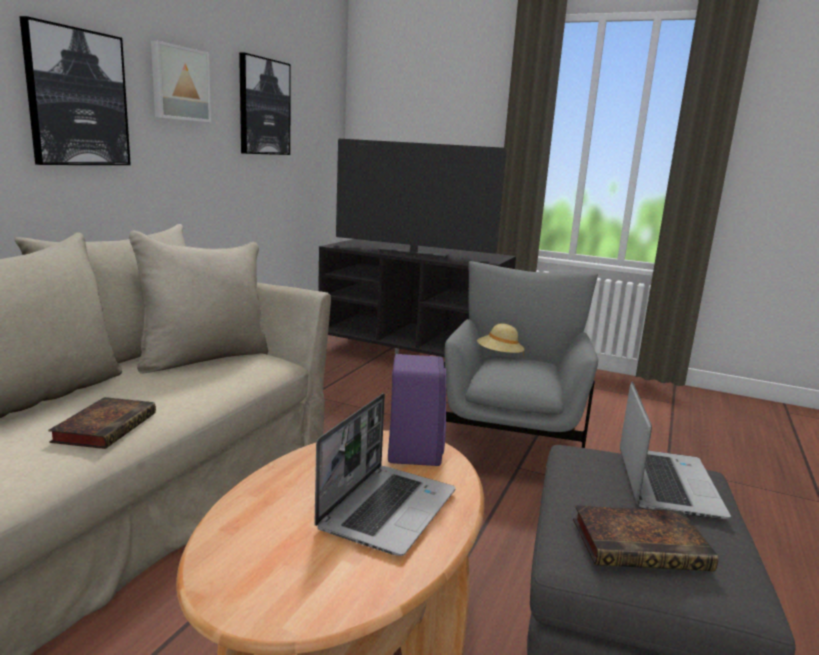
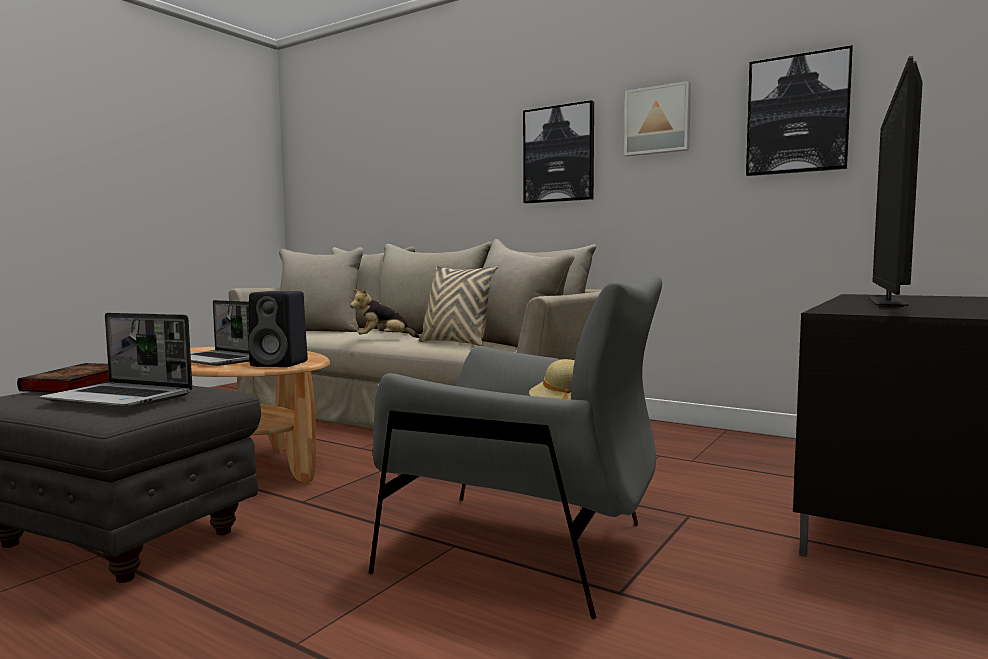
camera: 100 degrees right, 10 degrees down
book [48,397,156,449] -> plush toy [350,287,420,338]
purple speaker [388,354,446,466] -> black speaker [248,291,308,367]
none -> beige pillow [419,265,498,346]

